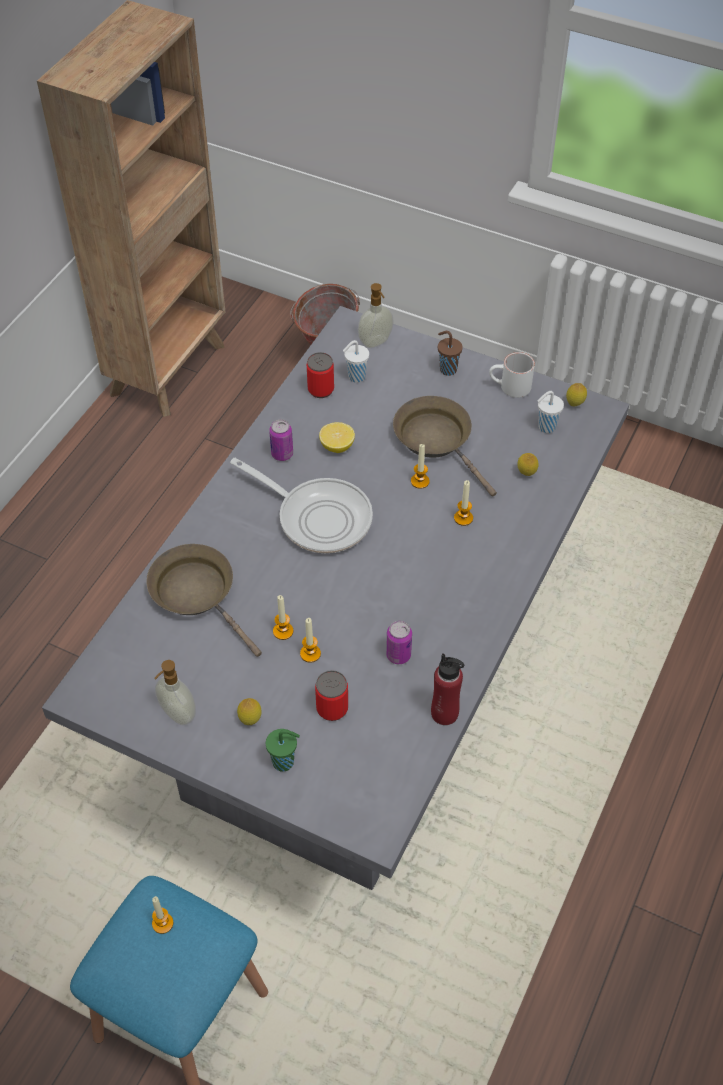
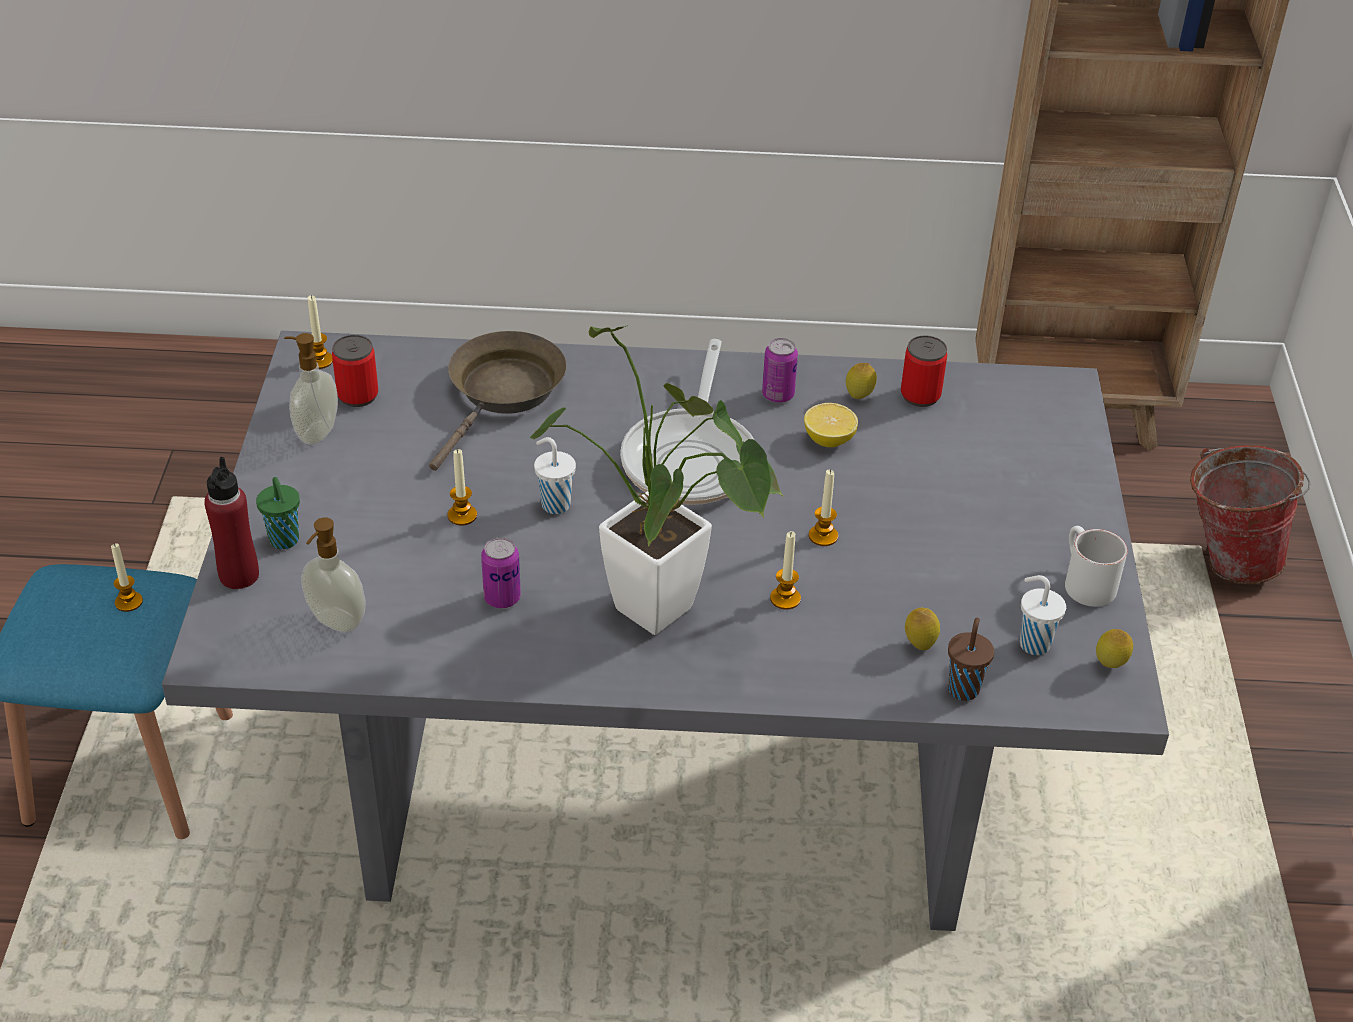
camera: 65 degrees right, 10 degrees down
lemon [237,698,262,725] -> lemon moved to [846,363,877,399]
candle [273,595,293,640] -> candle moved to [308,295,333,369]
can [315,670,348,721] -> can moved to [332,335,378,407]
white cup [343,340,369,383] -> white cup moved to [534,437,576,514]
soap dispenser [358,283,394,348] -> soap dispenser moved to [301,518,366,632]
brown frying pan [393,396,497,497] -> none
red bottle [431,654,464,725] -> red bottle moved to [204,457,259,589]
brown cup [438,331,463,376] -> brown cup moved to [948,618,994,701]
none -> potted plant [530,326,783,635]

